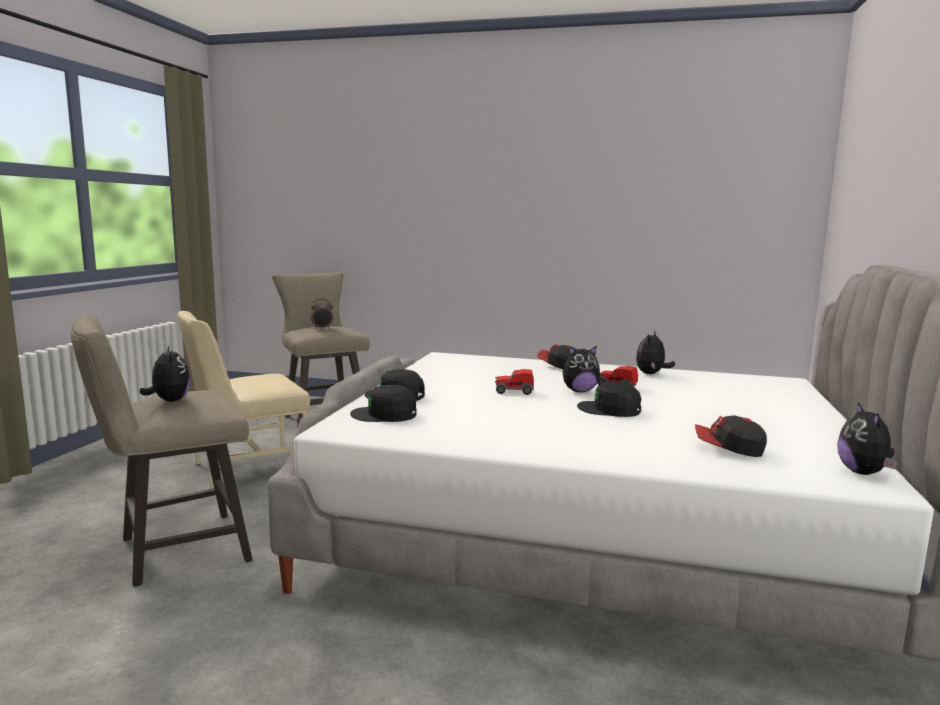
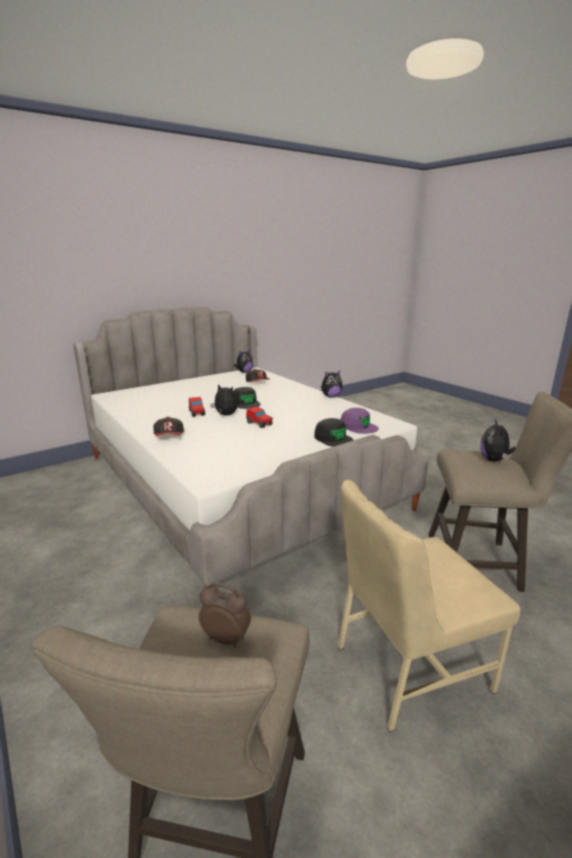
camera: 140 degrees left, 10 degrees up
beige chair [177,311,310,489] -> beige chair turned 150 degrees clockwise [338,480,520,732]
black cap [350,385,417,422] -> purple cap [340,408,379,434]
plush toy [636,332,675,374] -> plush toy moved to [321,370,343,397]

